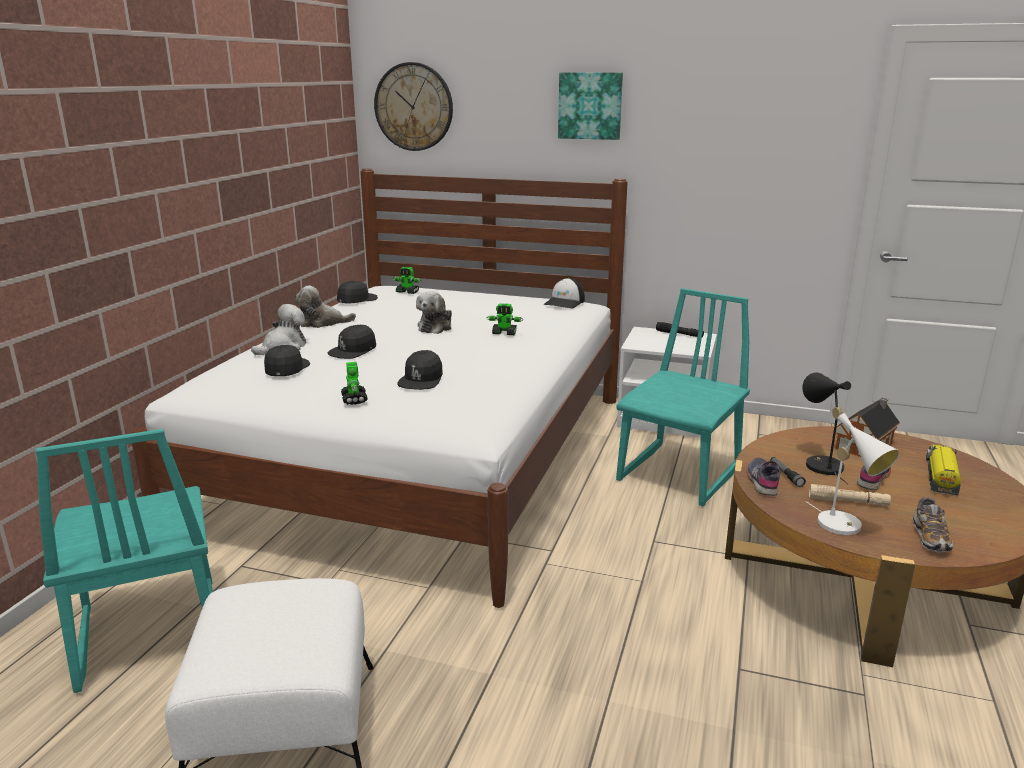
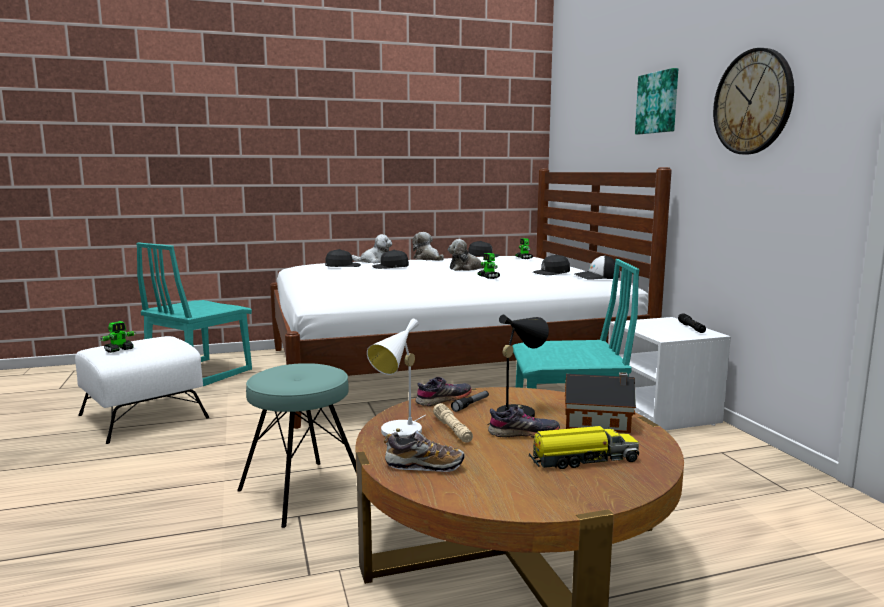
camera: 55 degrees right, 10 degrees down
toy robot [341,362,368,405] -> toy robot moved to [100,321,136,353]
wall clock [374,62,453,151] -> wall clock moved to [713,48,794,154]
black cap [397,350,443,390] -> black cap moved to [533,254,570,275]
shoe [913,496,953,553] -> shoe turned 150 degrees counterclockwise [384,431,465,472]
none -> turquoise stool [237,363,356,528]

